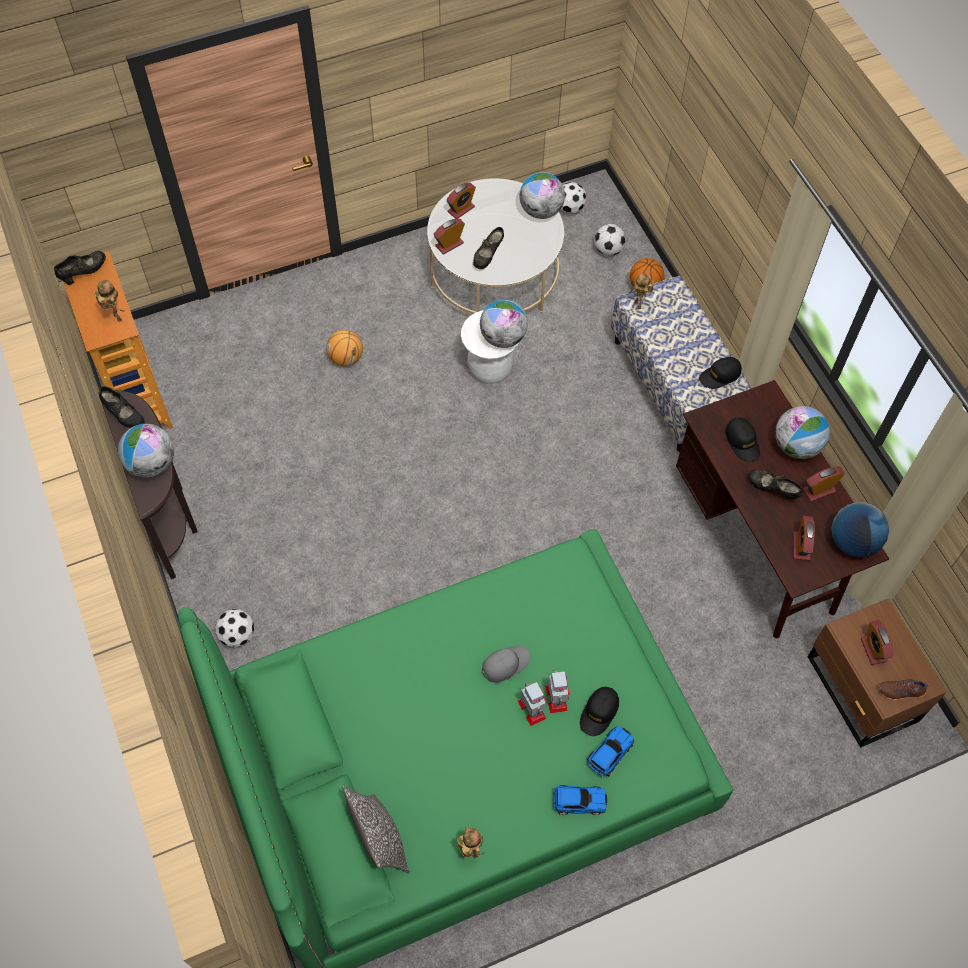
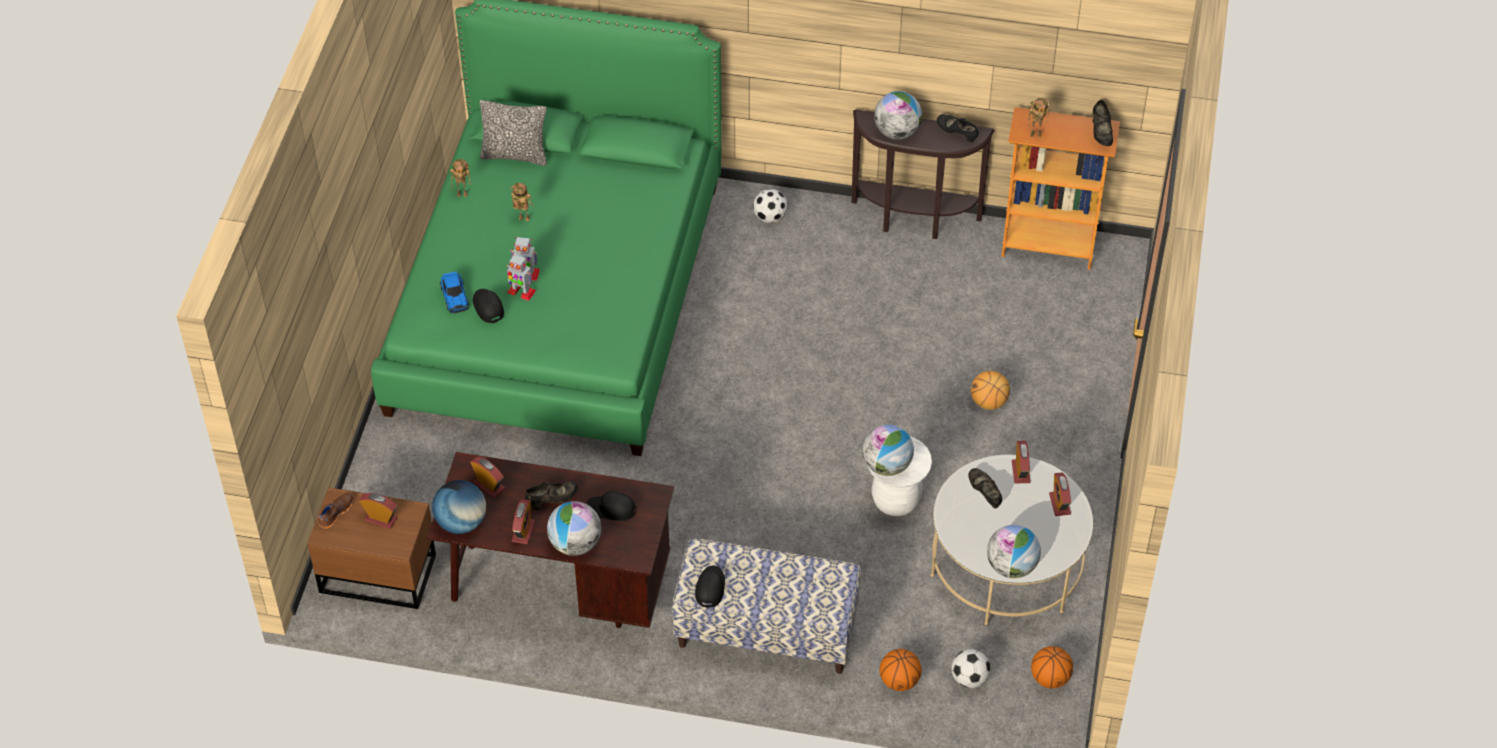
camera: 125 degrees right, 10 degrees down
black shoe [99,386,145,428] -> black shoe turned 60 degrees clockwise [937,114,979,143]
grey cap [482,646,531,683] -> none
toy car [553,785,607,815] -> none
football [560,182,587,214] -> basketball [1031,646,1073,689]
toy robot [630,273,654,310] -> toy robot moved to [510,183,533,221]

